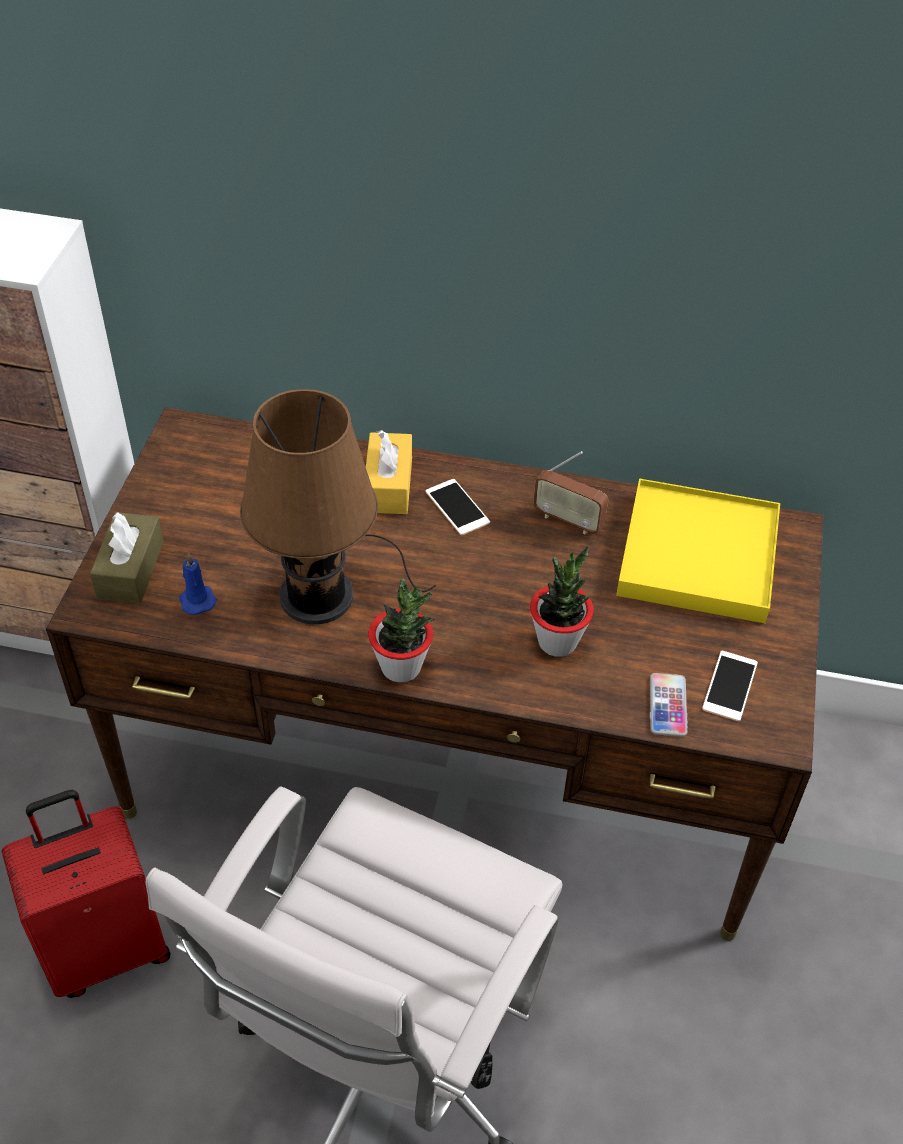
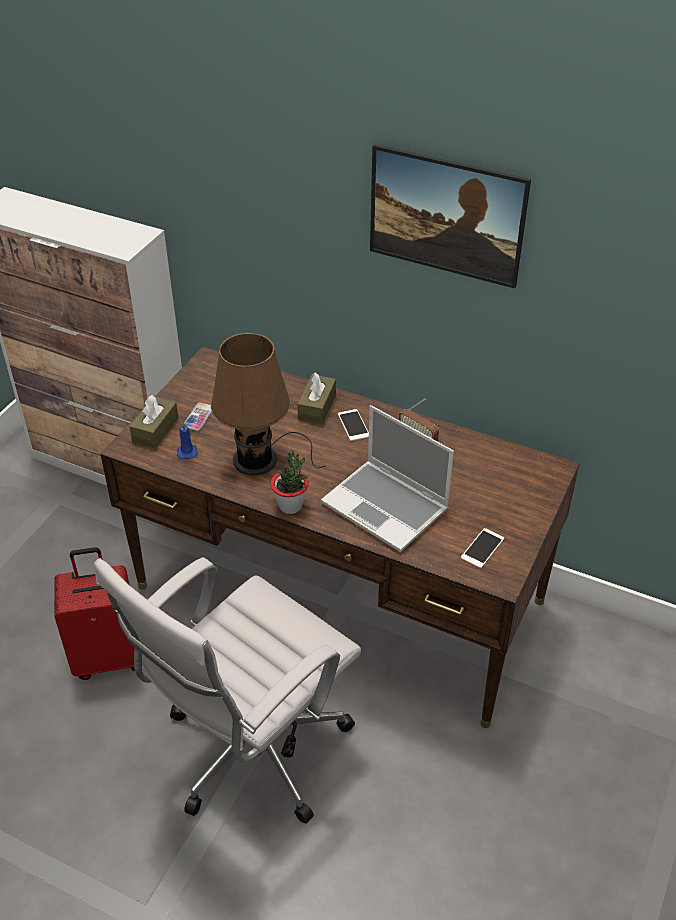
camera: 15 degrees right, 5 degrees down
yellow tissue box [366,430,412,514] -> brown tissue box [297,373,336,425]
potted plant [530,546,594,657] -> laptop [321,405,454,552]
yellow tray [616,479,780,623] -> none
phone [650,673,688,737] -> phone moved to [182,402,212,431]
none -> picture [370,144,531,289]

